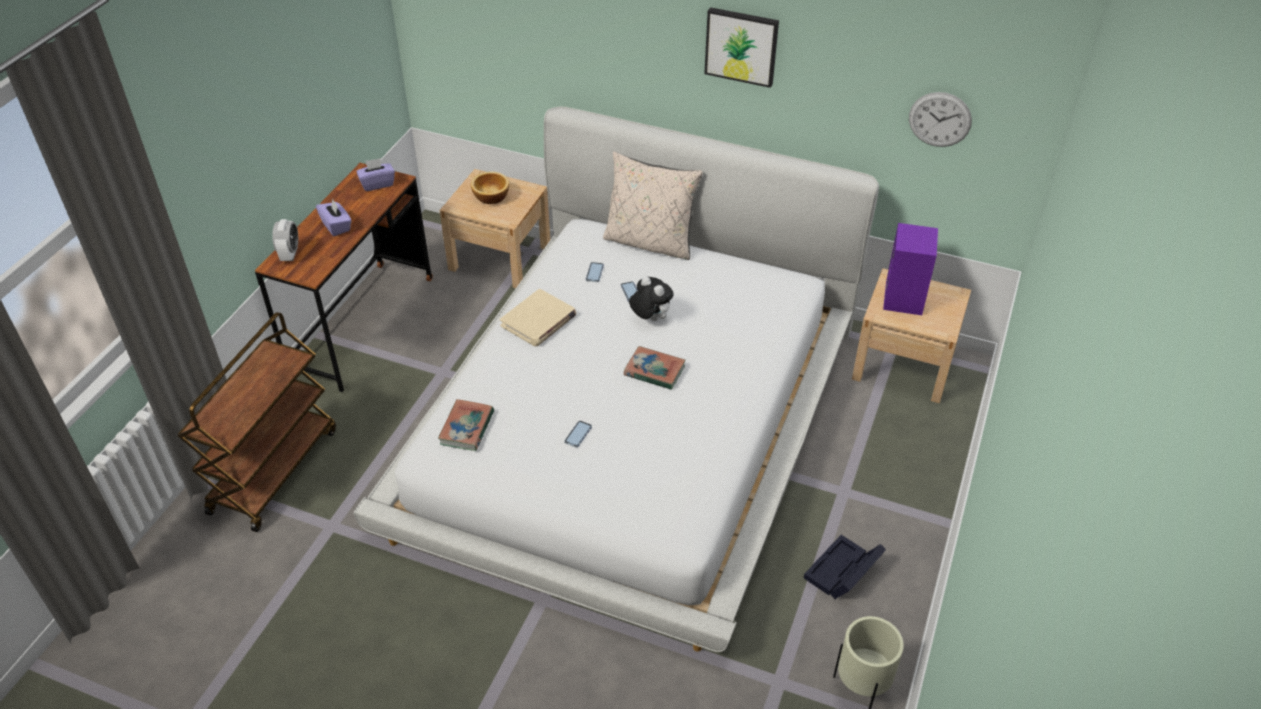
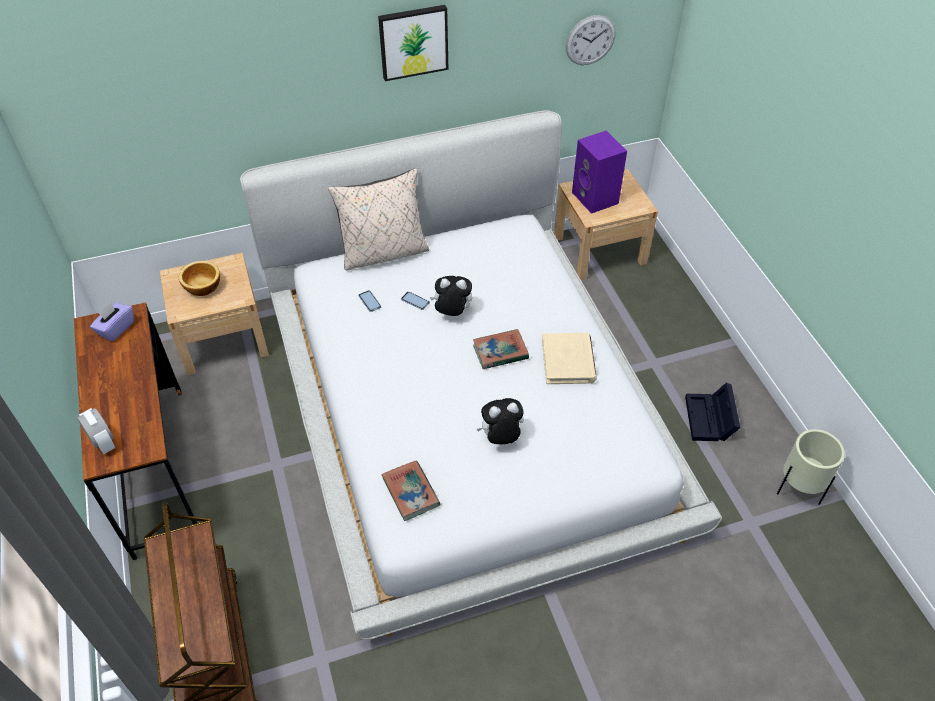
camera: 40 degrees left, 5 degrees up
purple tissue box [316,199,351,236] -> none
beige book [500,289,576,346] -> beige book moved to [542,333,597,384]
phone [564,421,592,448] -> plush toy [477,398,524,444]

